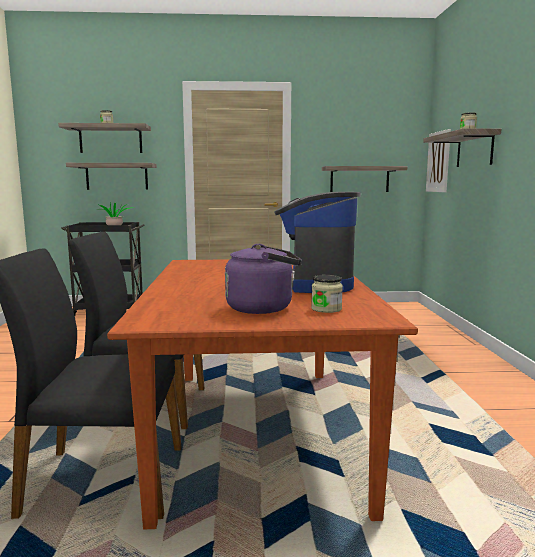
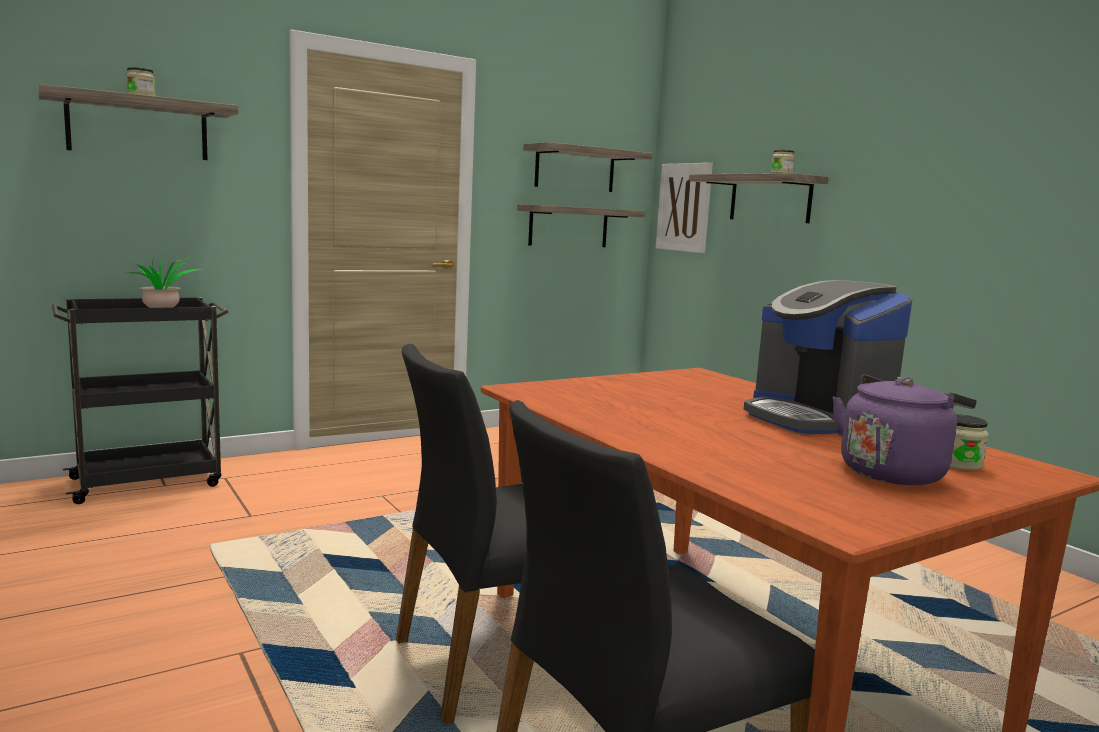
camera: 30 degrees left, 0 degrees up
shelf [66,163,157,190] -> shelf moved to [523,142,652,192]

